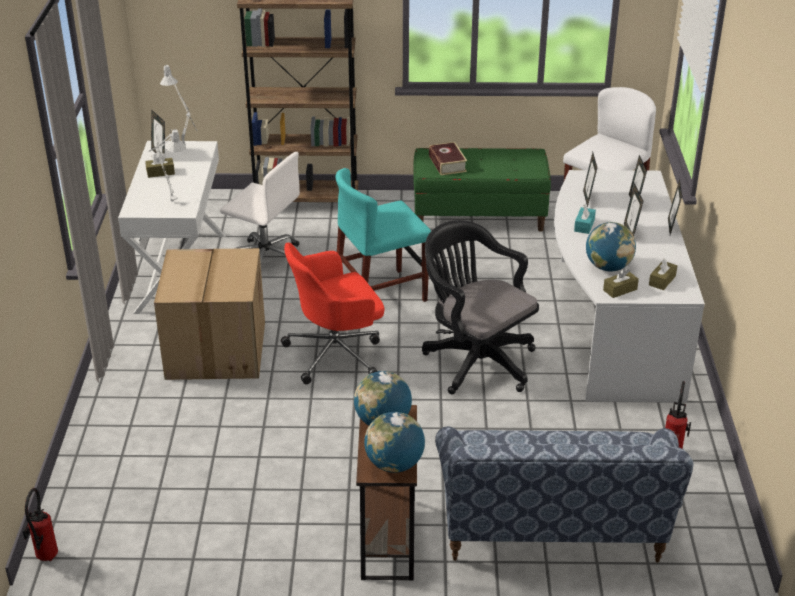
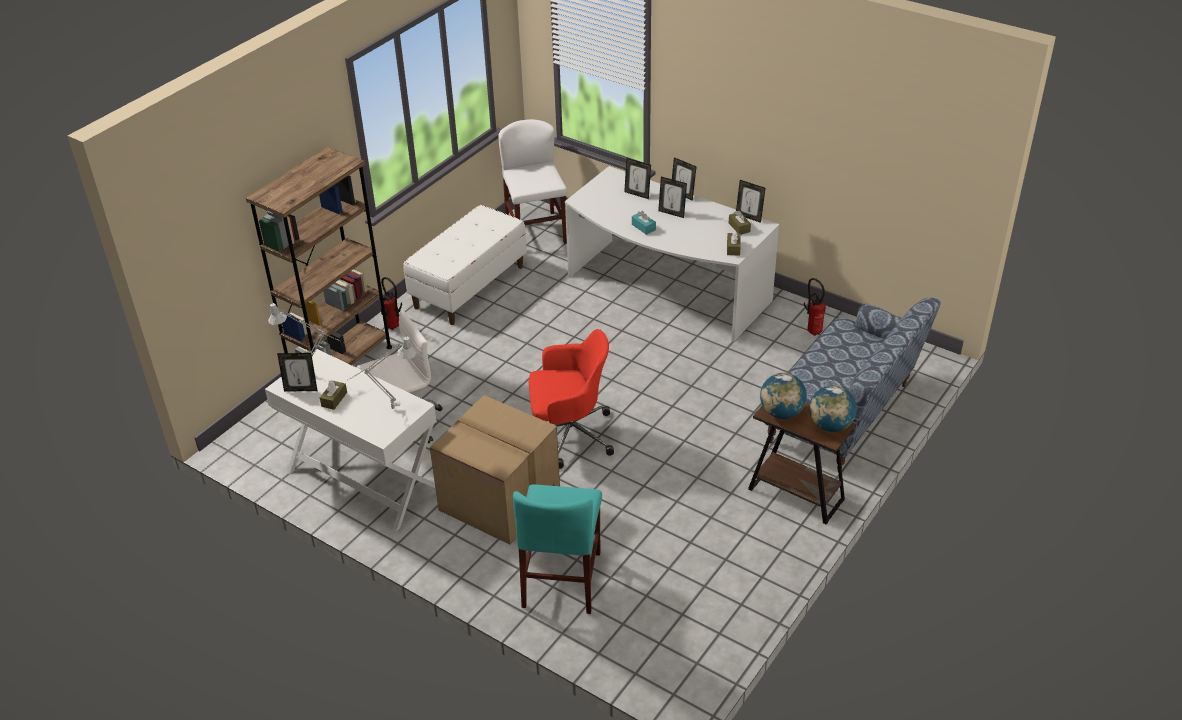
camera: 55 degrees left, 5 degrees up
fire extinguisher [23,488,58,561] -> fire extinguisher moved to [381,277,402,330]
red office chair [281,242,384,384] -> red office chair turned 105 degrees counterclockwise [529,329,614,469]
turquoise chair [335,168,431,302] -> turquoise chair moved to [513,484,602,614]
green bench [413,148,551,232] -> white bench [403,205,527,325]
black office chair [422,220,539,394] -> none
book [429,142,467,175] -> none
picture frame [583,152,597,208] -> picture frame moved to [736,180,766,223]
globe [586,222,636,271] -> none

